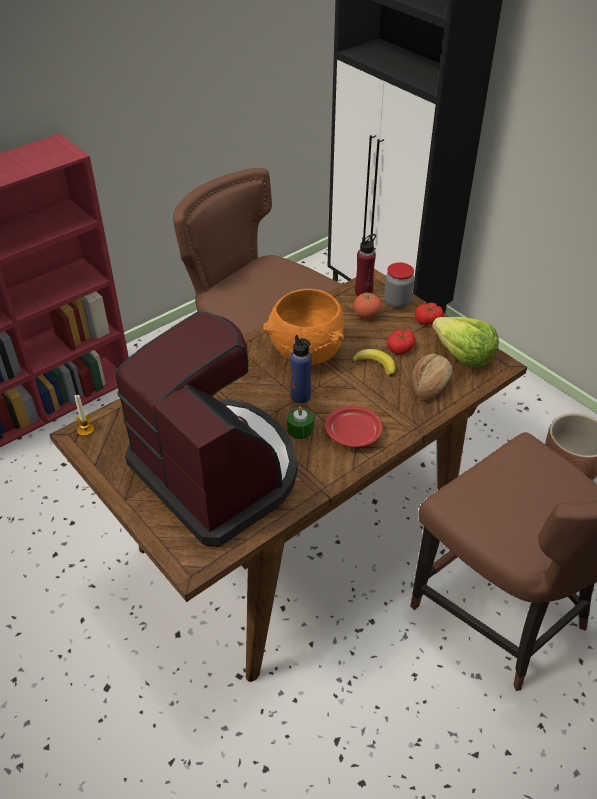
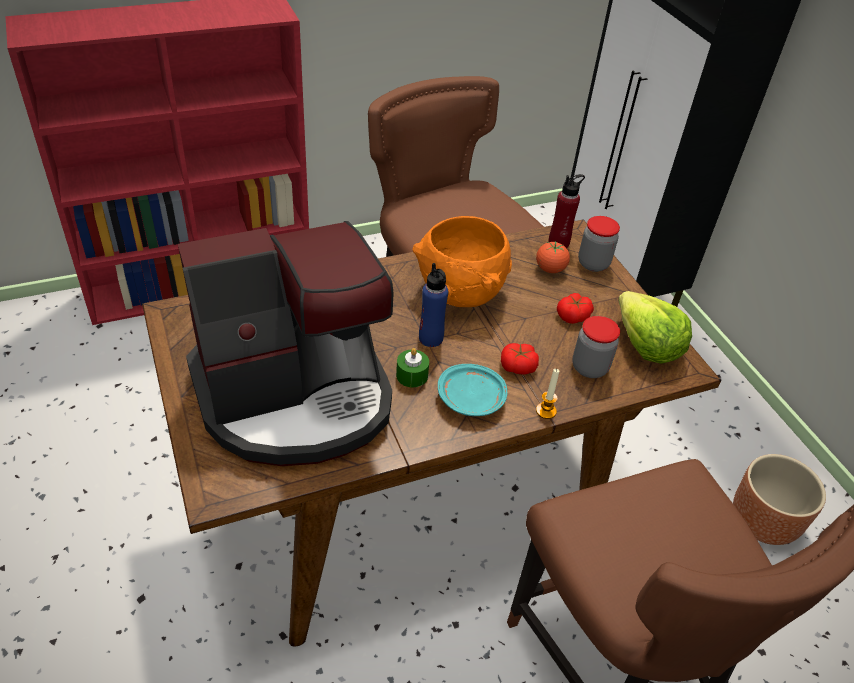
camera: 15 degrees right, 0 degrees up
candle [74,394,94,436] -> candle moved to [536,369,559,419]
coffee machine [115,312,298,547] -> coffee machine turned 90 degrees clockwise [178,221,394,466]
red plate [325,406,383,447] -> turquoise plate [438,364,507,416]
banana [352,349,396,376] -> none
bread [412,354,453,400] -> jar [572,316,620,378]
tomato [415,303,444,325] -> tomato moved to [501,343,539,375]

